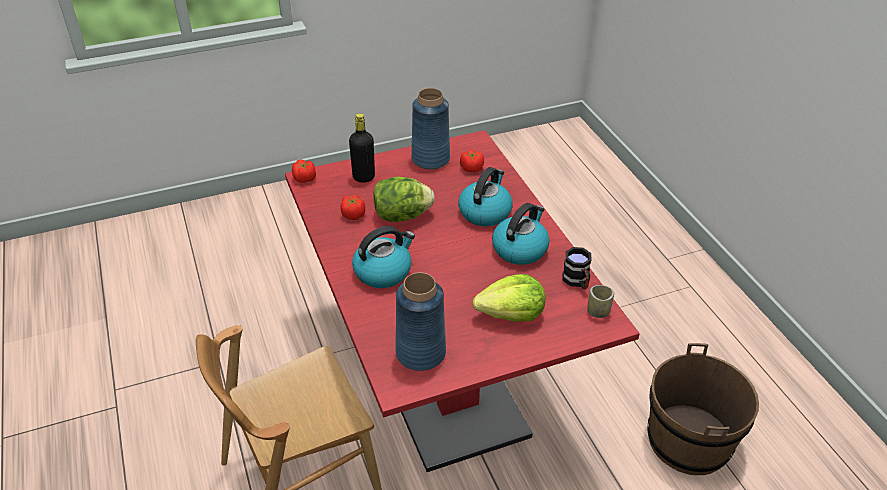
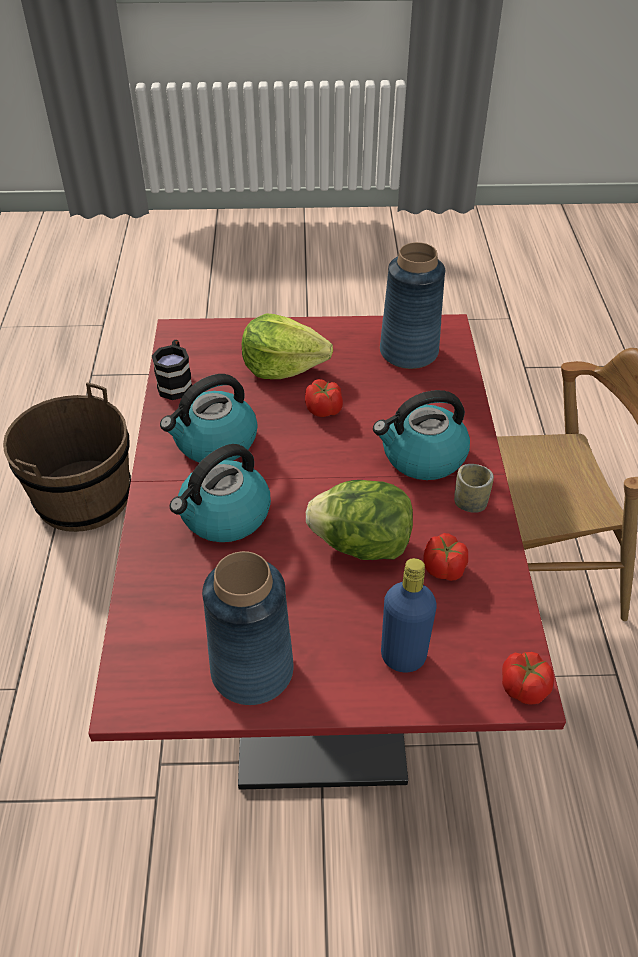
camera: 160 degrees left, 5 degrees up
black bottle [349,113,375,183] -> blue bottle [381,558,437,672]
tomato [460,150,484,172] -> tomato moved to [305,379,343,417]
cup [587,285,614,318] -> cup moved to [454,464,494,513]

